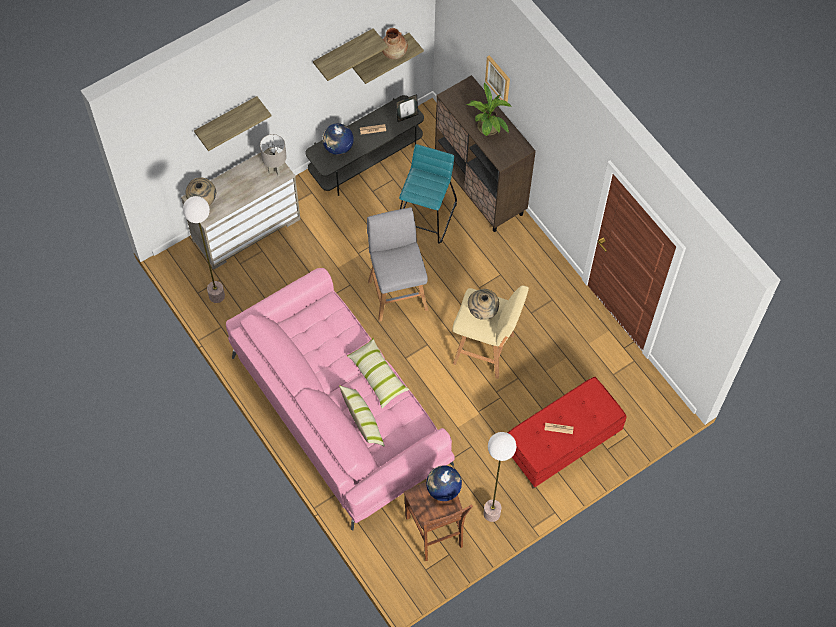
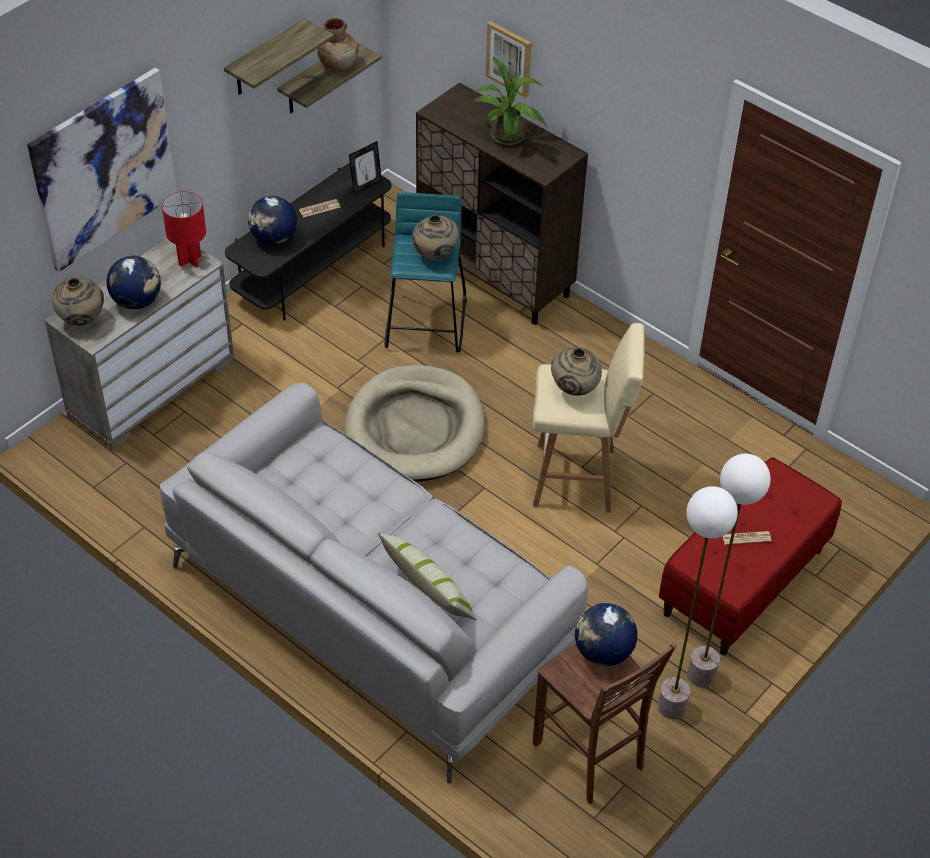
camera: 15 degrees left, 15 degrees down
floor lamp [183,196,225,303] -> floor lamp moved to [687,454,771,687]
shelf [194,96,271,151] -> picture [27,68,177,272]
pink sofa [226,268,455,530] -> grey sofa [160,383,588,783]
grey table lamp [260,134,287,176] -> red table lamp [162,191,206,268]
pillow [347,338,410,408] -> none
grey stool [367,207,428,322] -> beige dog bed [345,365,484,482]
none -> globe [107,256,161,309]
none -> beige vase [412,215,459,260]

